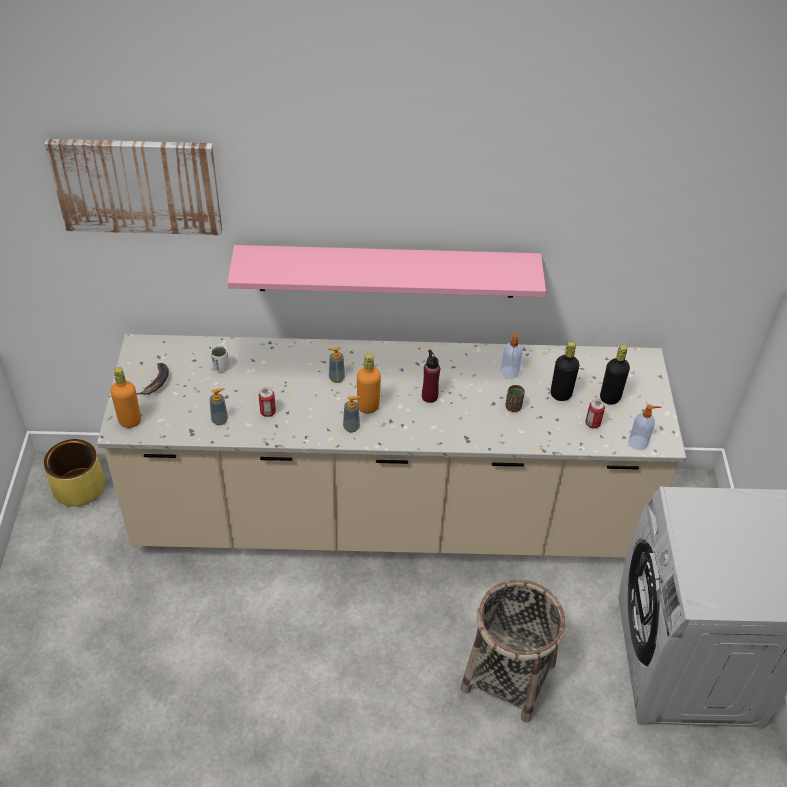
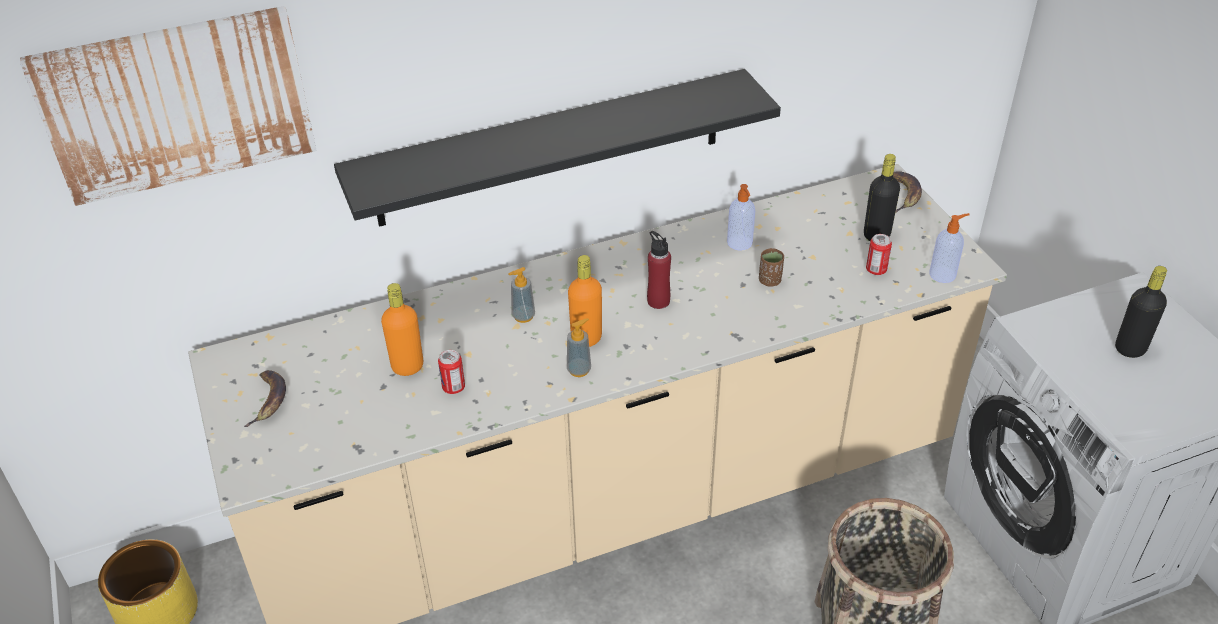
camera: 20 degrees left, 5 degrees down
orange bottle [110,367,141,428] -> orange bottle moved to [381,283,423,376]
soap dispenser [210,388,228,425] -> none
white cup [211,346,229,372] -> none
pink shelf [228,245,546,298] -> black shelf [334,69,781,227]
black bottle [551,342,579,401] -> black bottle moved to [1115,266,1167,358]
none -> banana [893,171,922,213]

